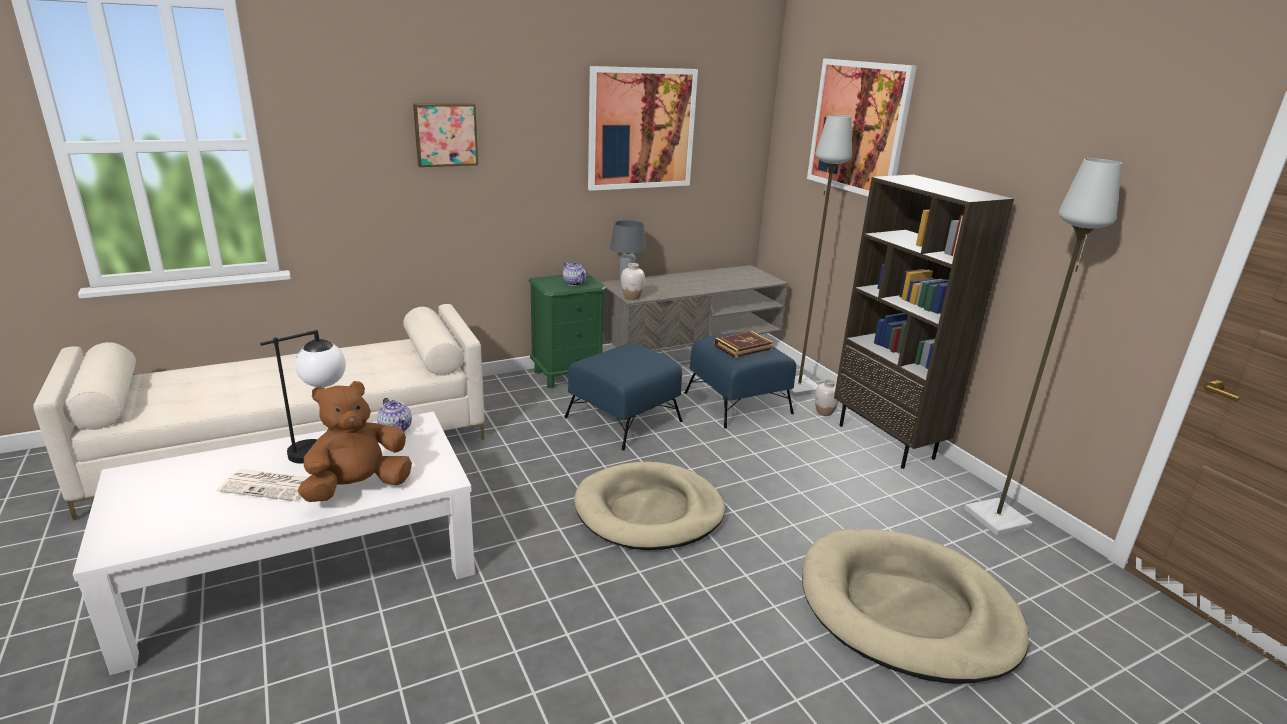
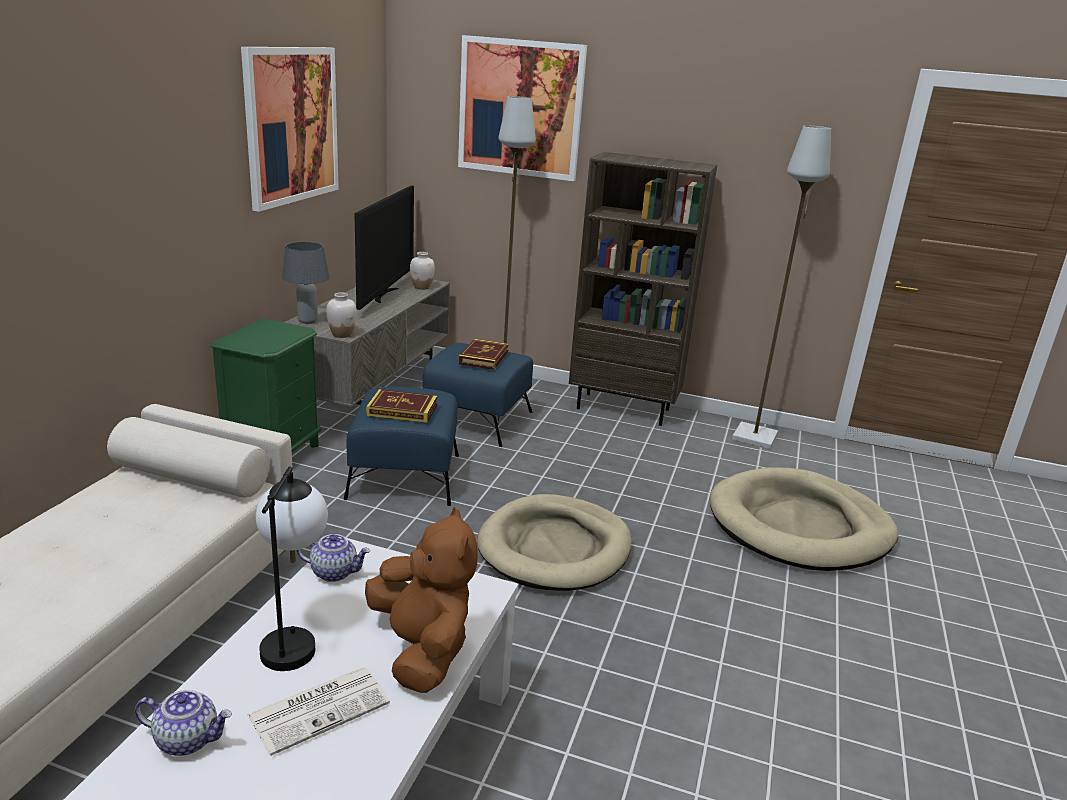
camera: 45 degrees left, 0 degrees up
brown plush toy [298,381,412,502] -> brown plush toy turned 150 degrees clockwise [365,507,478,693]
picture [413,103,478,167] -> none
teapot [563,262,586,286] -> teapot moved to [135,690,232,756]
white vase [815,379,839,416] -> white vase moved to [410,252,435,290]
none -> television [354,185,414,310]
none -> book [366,389,437,423]

